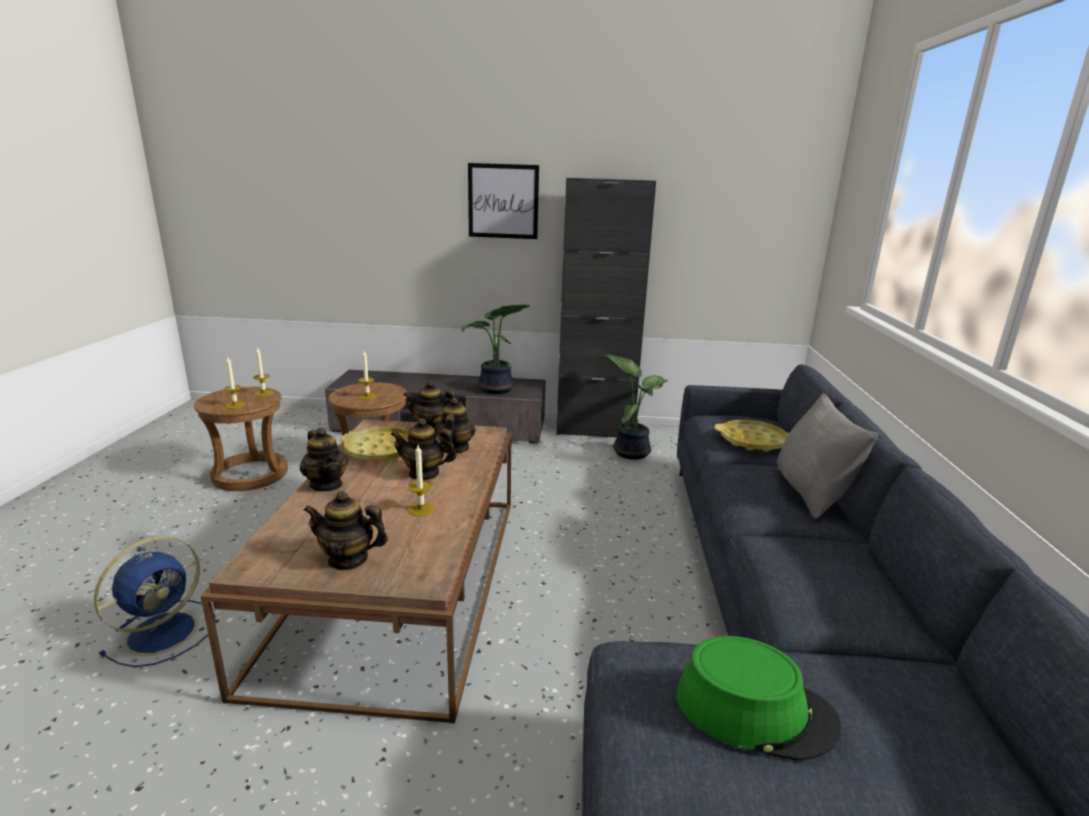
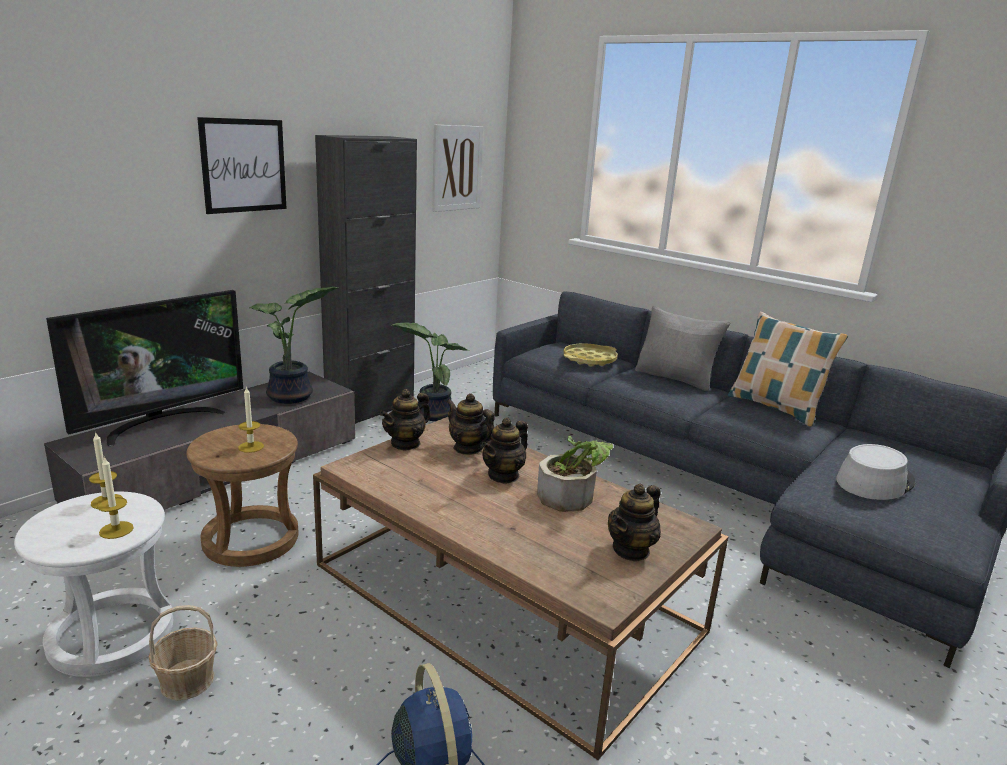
camera: 55 degrees left, 0 degrees up
brown stool [194,387,288,491] -> white stool [14,492,173,677]
teapot [300,428,348,491] -> none
yellow tray [341,427,409,462] -> none
candle [408,445,435,516] -> potted plant [537,435,613,512]
green hat [676,636,842,761] -> grey hat [836,444,915,500]
none -> television [46,290,243,446]
none -> basket [148,605,218,701]
none -> picture [432,125,483,212]
none -> pillow [728,312,848,427]

